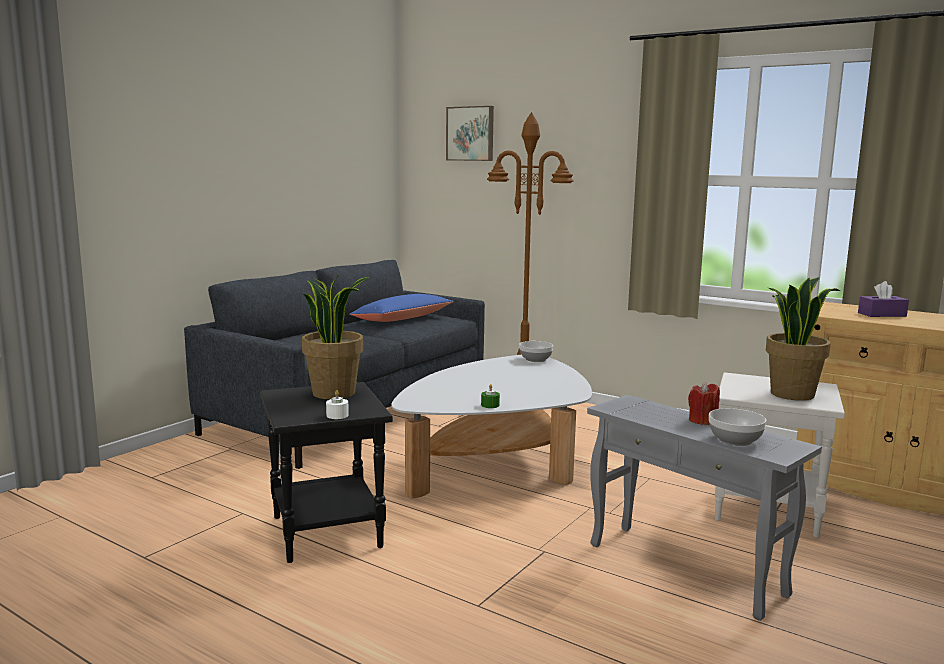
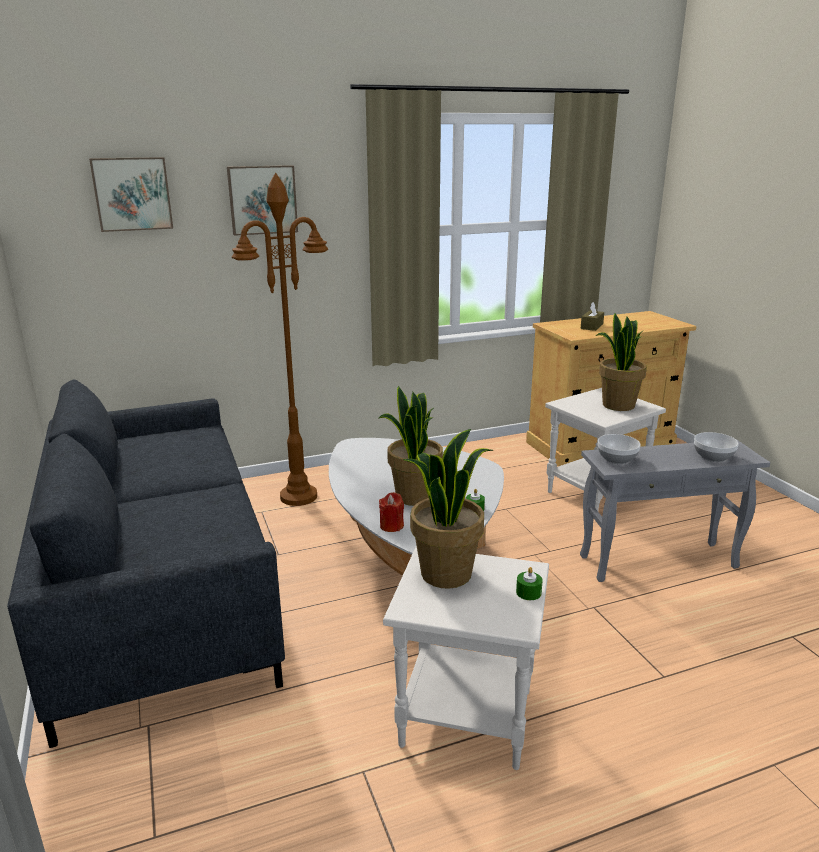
camera: 55 degrees left, 10 degrees up
black side table [260,382,393,563] -> white side table [383,546,549,770]
white candle [326,390,349,419] -> green candle [516,567,543,600]
blue pillow [349,294,454,322] -> none
bowl [519,341,553,362] -> bowl moved to [598,434,641,464]
red candle [688,382,720,425] -> red candle moved to [379,492,404,532]
purple tissue box [858,281,909,317] -> brown tissue box [580,302,604,331]
none -> picture [227,165,298,236]
none -> potted plant [379,386,443,506]

